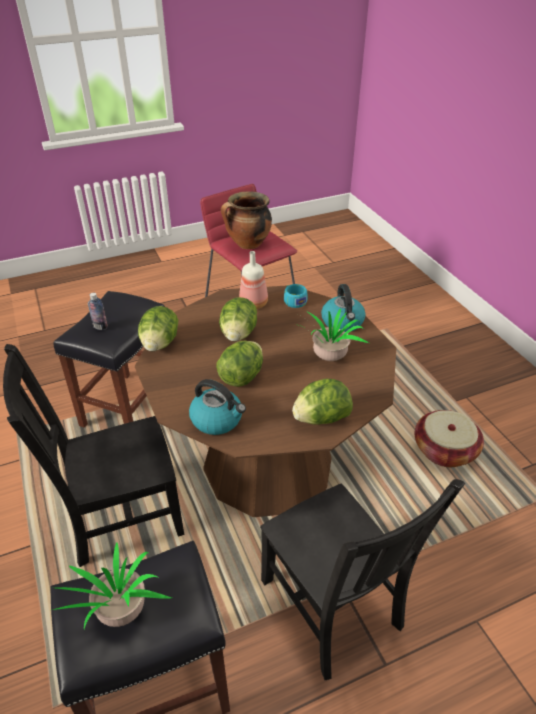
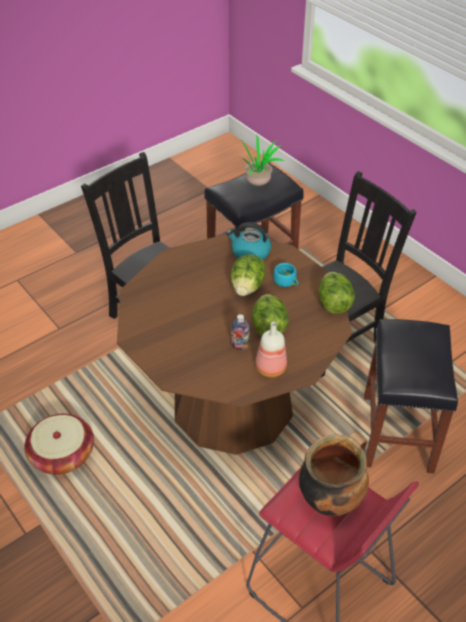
camera: 165 degrees right, 5 degrees up
bottle [88,293,108,330] -> bottle moved to [231,314,250,350]
turquoise cup [284,284,308,308] -> turquoise cup moved to [273,263,298,287]
lettuce [292,379,353,425] -> none
potted plant [294,309,369,361] -> none
kettle [321,284,366,332] -> none

